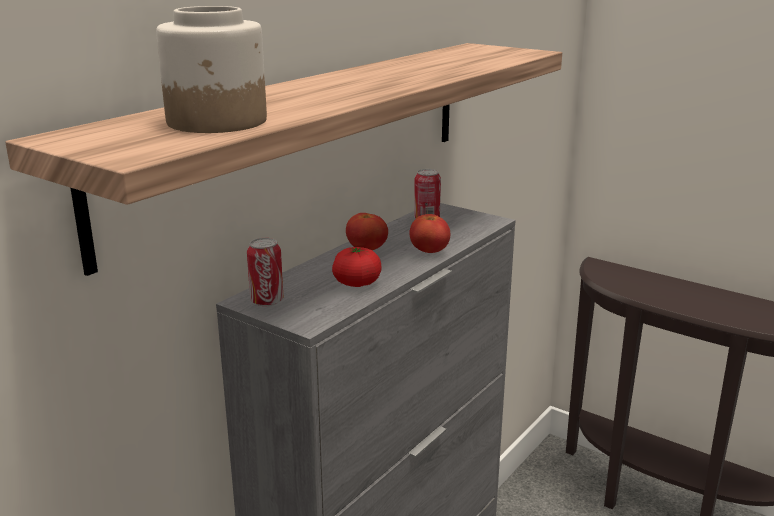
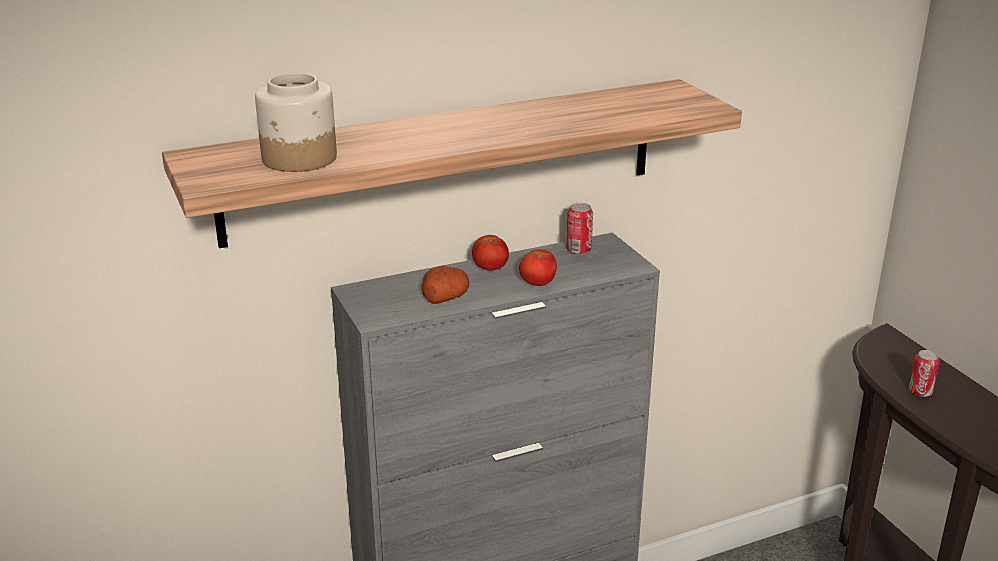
camera: 30 degrees right, 5 degrees up
can [247,238,283,306] -> can moved to [909,350,940,397]
tomato [332,247,381,287] -> potato [422,266,469,304]

